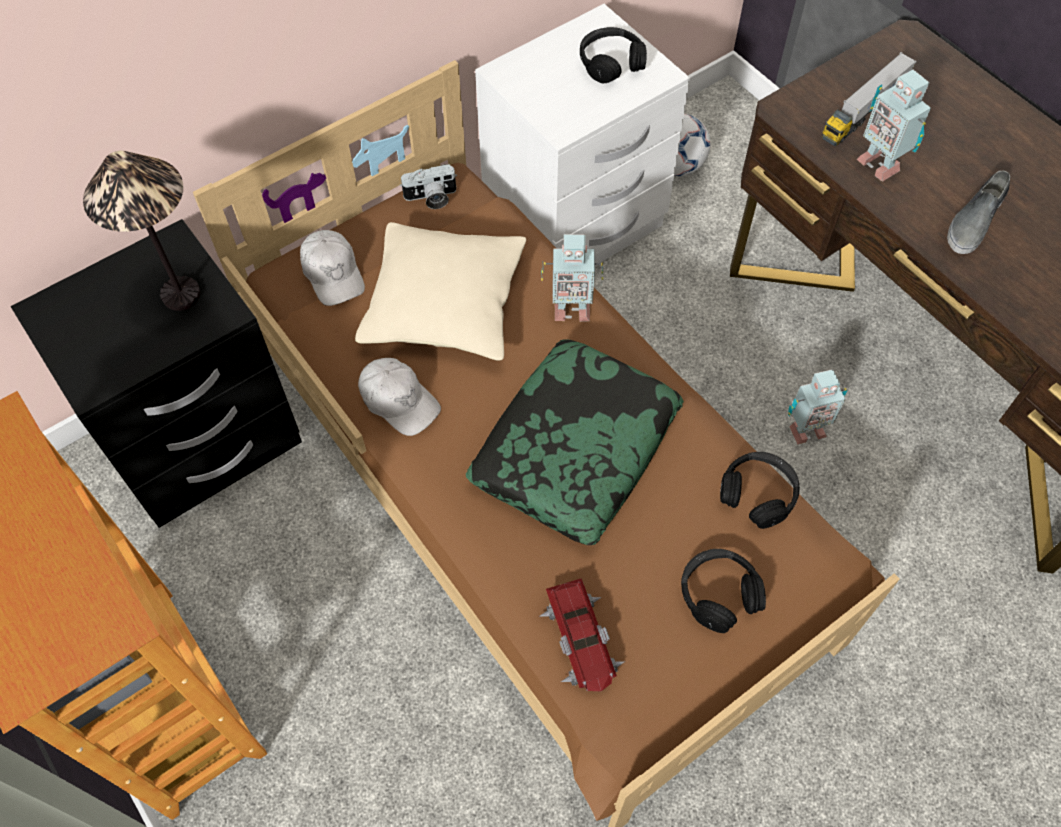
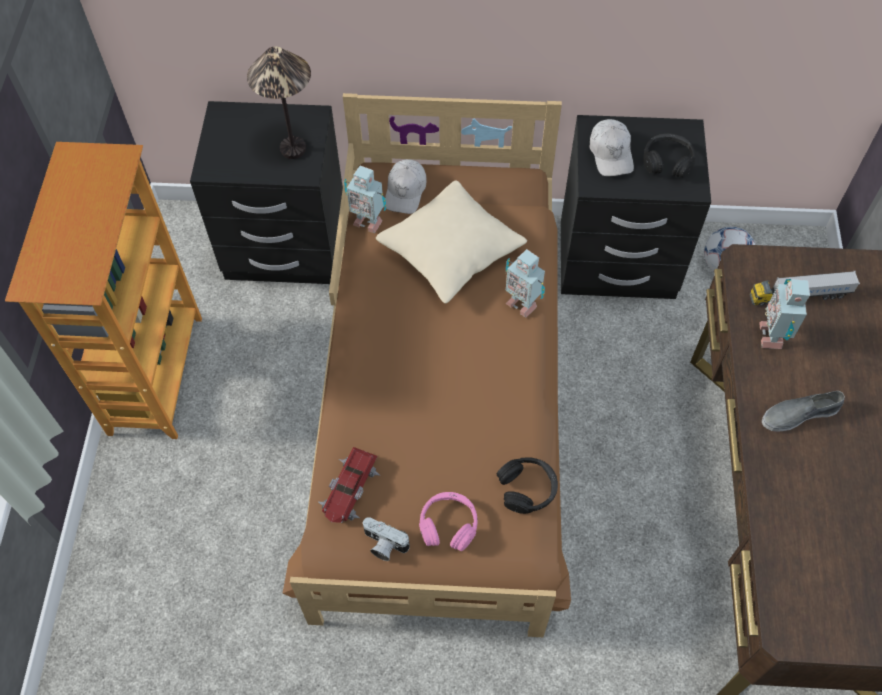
camera: 40 degrees right, 0 degrees up
white cap [358,358,441,436] -> white cap moved to [589,119,634,176]
camera [400,164,457,209] -> camera moved to [362,517,410,561]
pillow [466,340,684,545] -> none
white nightstand [475,4,690,266] -> black nightstand [561,115,711,299]
black headphones [681,549,766,633] -> pink headphones [419,492,478,551]
toy robot [788,369,848,445] -> toy robot moved to [344,165,386,233]

